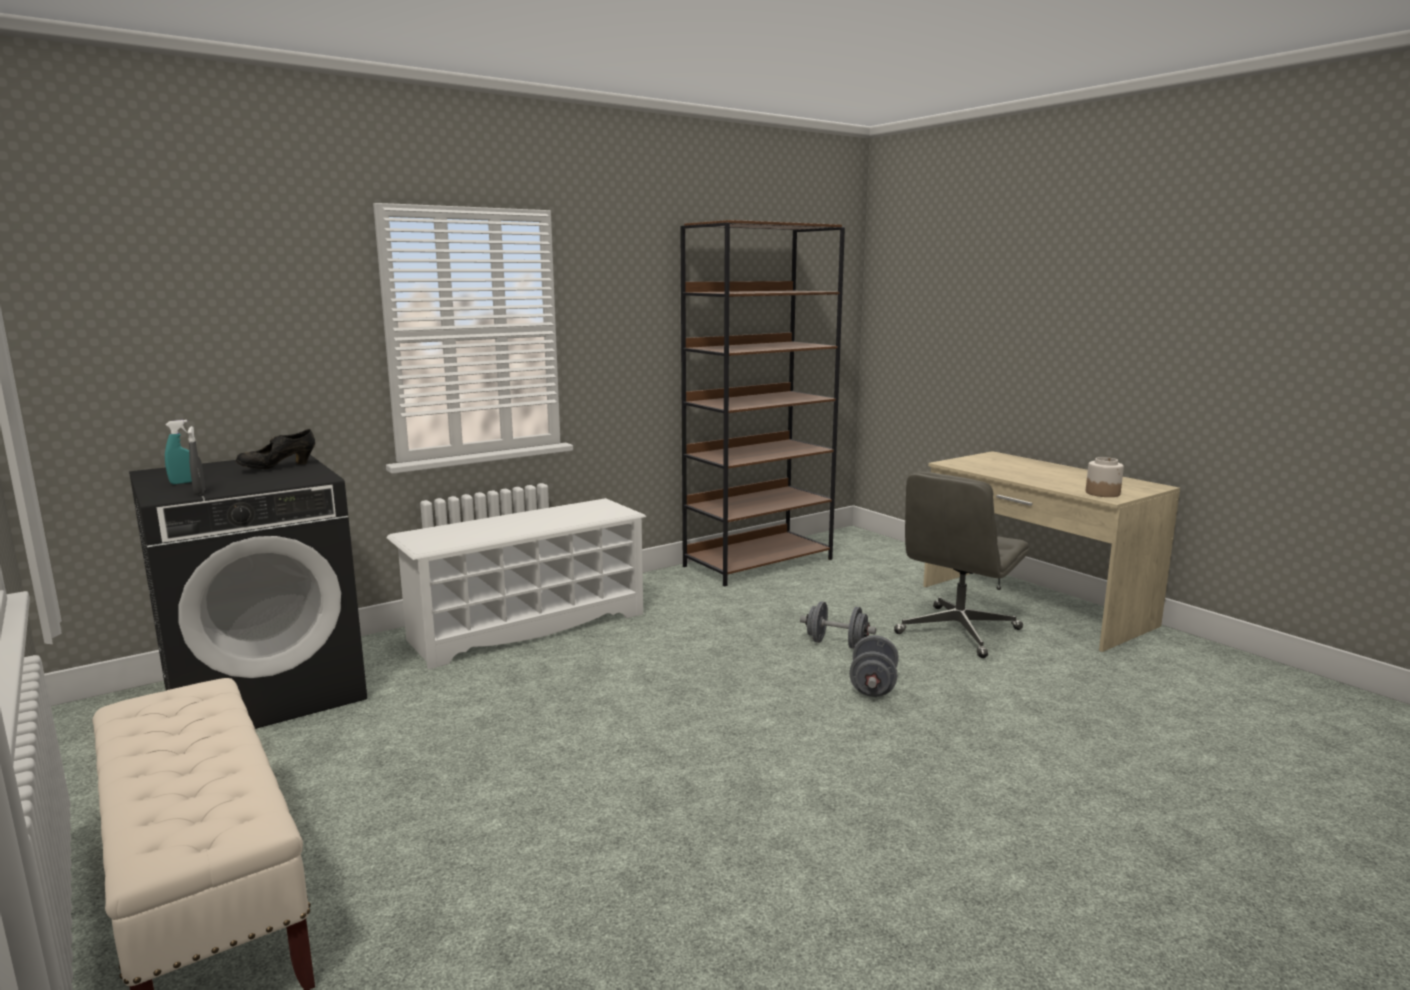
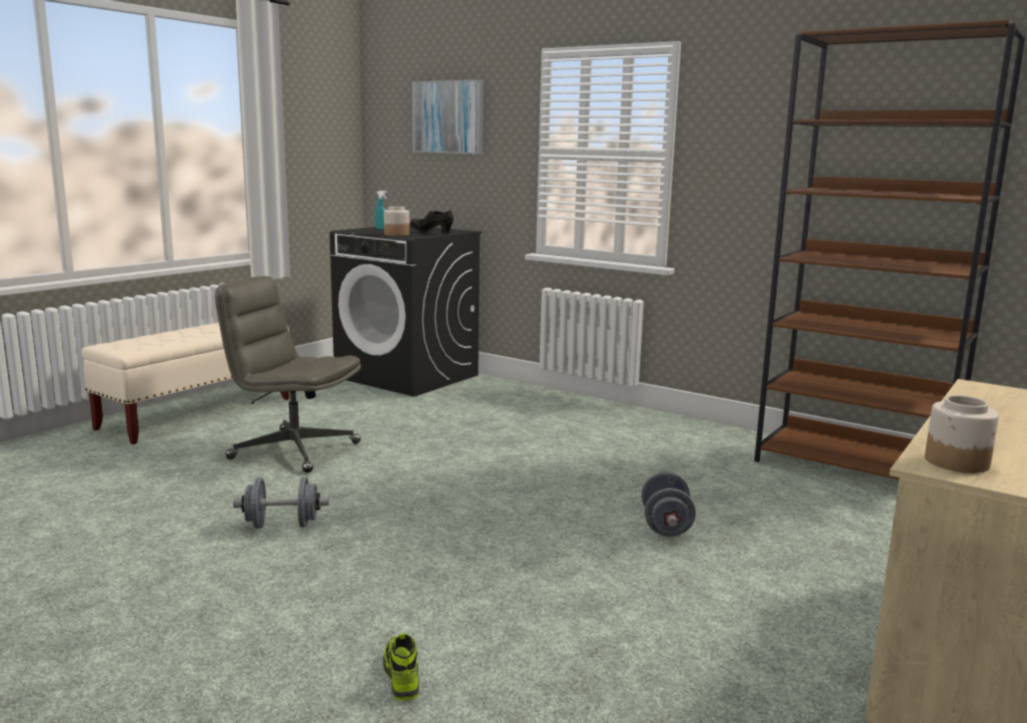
camera: 70 degrees right, 0 degrees up
grey spray bottle [188,426,205,495] -> none
white shoe rack [386,498,646,670] -> none
grey dumbbell [849,635,899,697] -> grey dumbbell moved to [233,477,329,529]
grey office chair [894,472,1029,658] -> grey office chair moved to [215,276,361,473]
none -> shoe [383,633,419,700]
none -> jar [384,206,409,236]
none -> picture [412,79,484,154]

